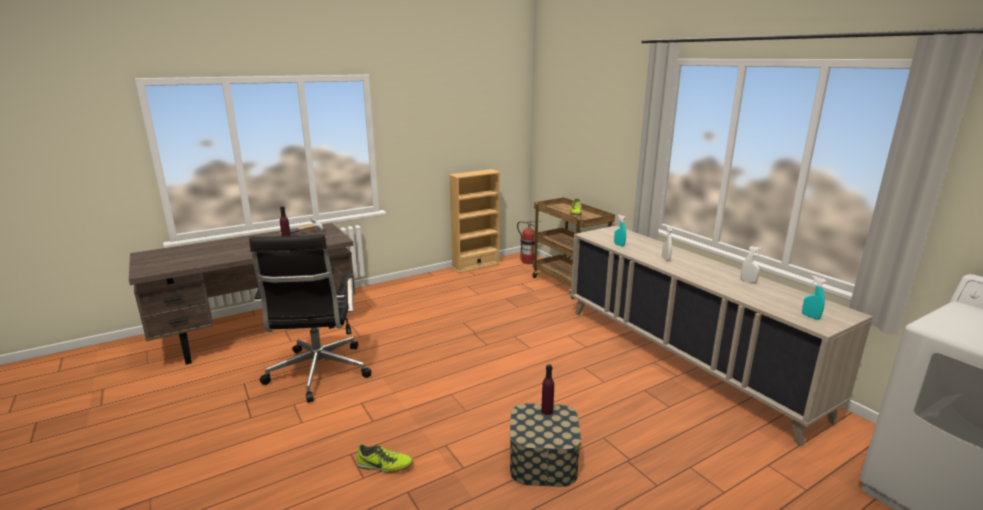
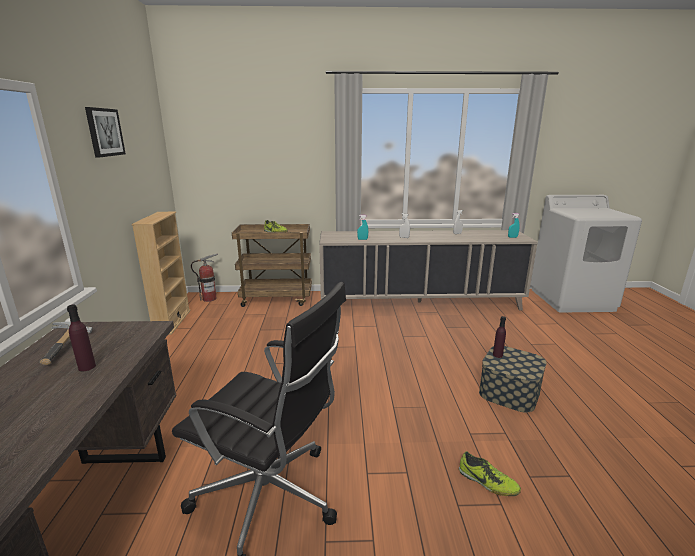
camera: 60 degrees left, 0 degrees up
shoe [357,444,413,473] -> shoe turned 90 degrees clockwise [459,451,521,496]
none -> picture [85,107,126,157]

